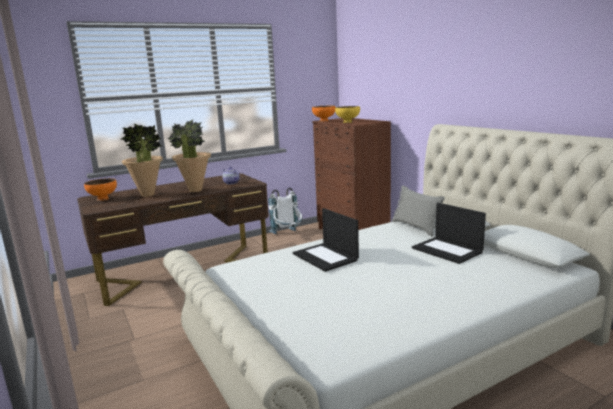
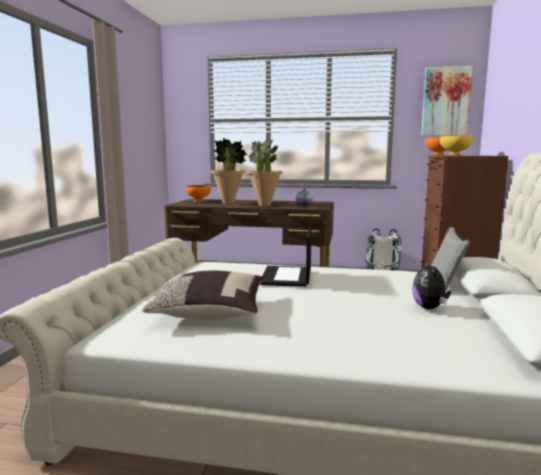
camera: 40 degrees right, 5 degrees down
laptop [412,203,486,264] -> plush toy [412,260,451,309]
none -> pillow [142,271,264,320]
none -> picture [421,66,473,136]

